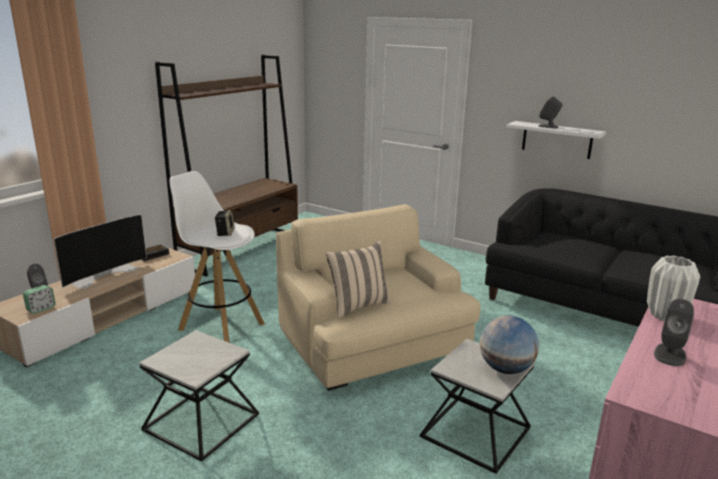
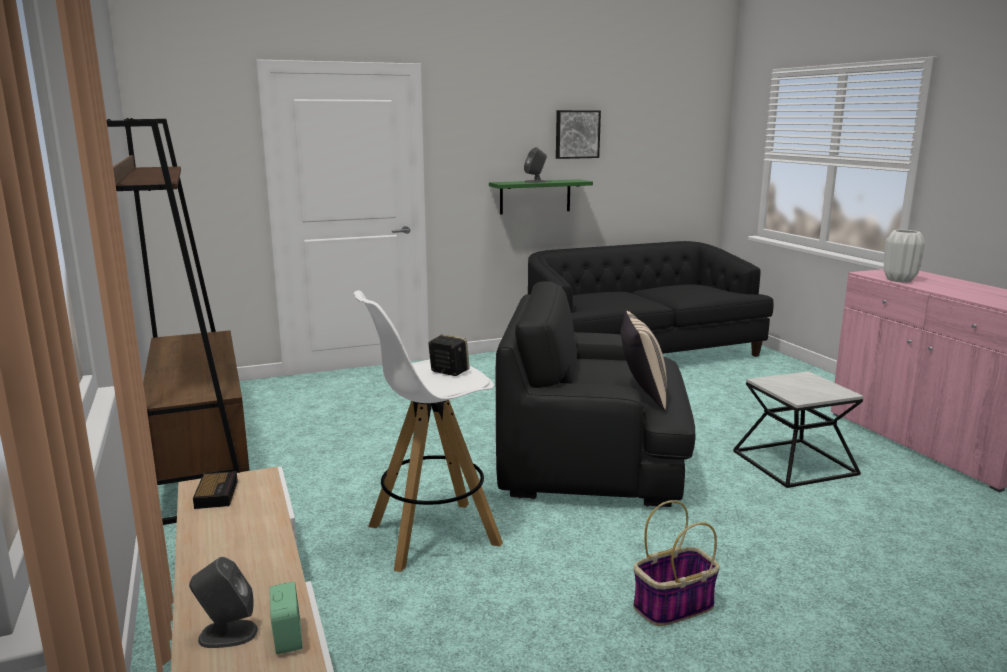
camera: 55 degrees left, 5 degrees down
television [53,214,147,289] -> none
side table [139,330,259,461] -> basket [633,500,720,626]
beige armchair [276,204,481,391] -> black armchair [496,281,695,507]
globe [480,315,539,374] -> none
white shelf [507,121,606,159] -> green shelf [489,179,593,215]
grey speaker [654,299,694,366] -> none
none -> picture [556,110,601,159]

